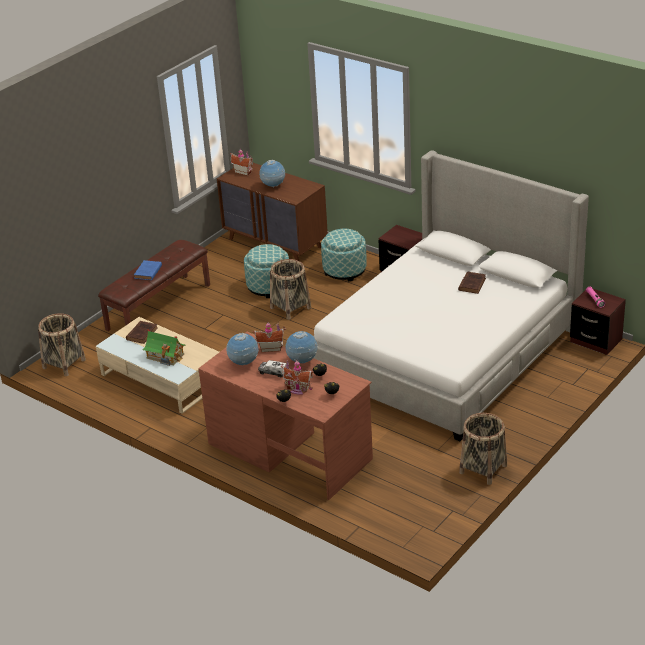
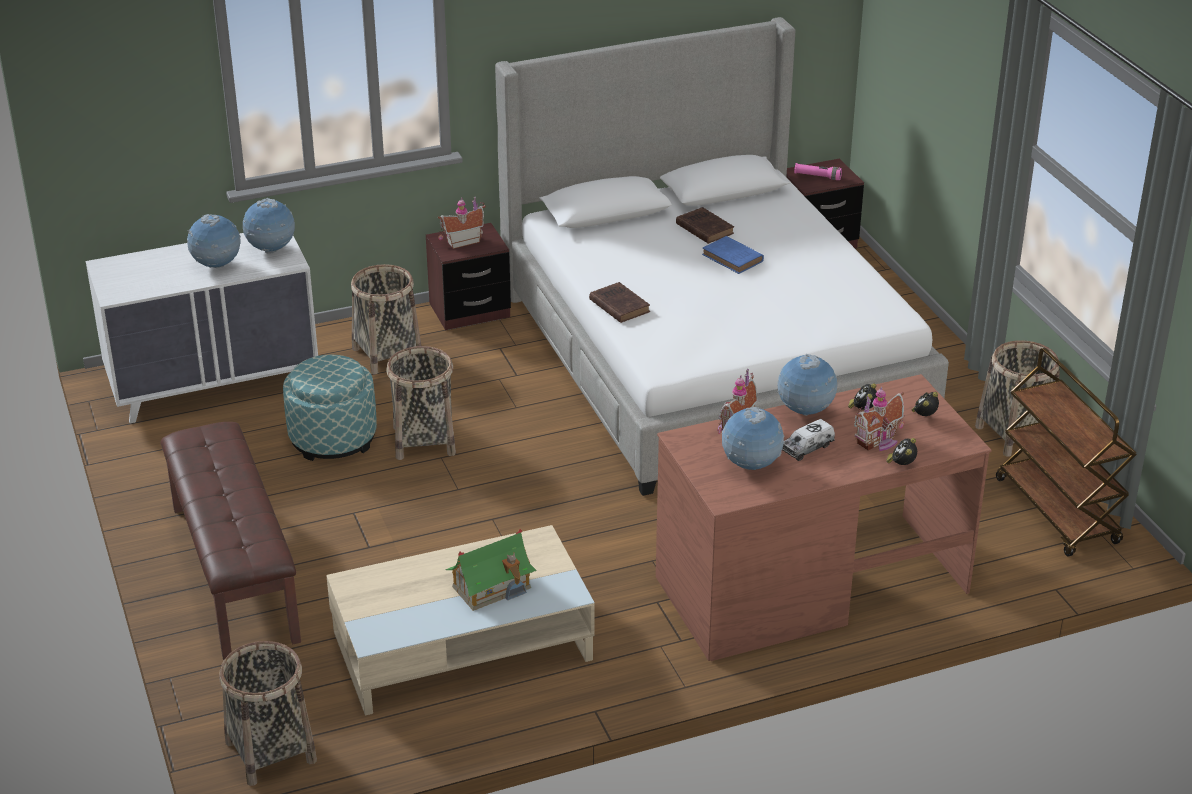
camera: 60 degrees left, 0 degrees up
brown book [126,321,158,344] -> brown book moved to [589,282,650,323]
blue book [134,260,162,280] -> blue book moved to [702,236,764,274]
brown dresser [217,163,328,261] -> white dresser [86,233,318,423]
toy house [230,148,253,176] -> toy house moved to [438,197,486,249]
ottoman [321,229,367,282] -> basket [351,264,421,374]
none -> globe [242,198,295,254]
none -> brown cart [996,348,1137,556]

